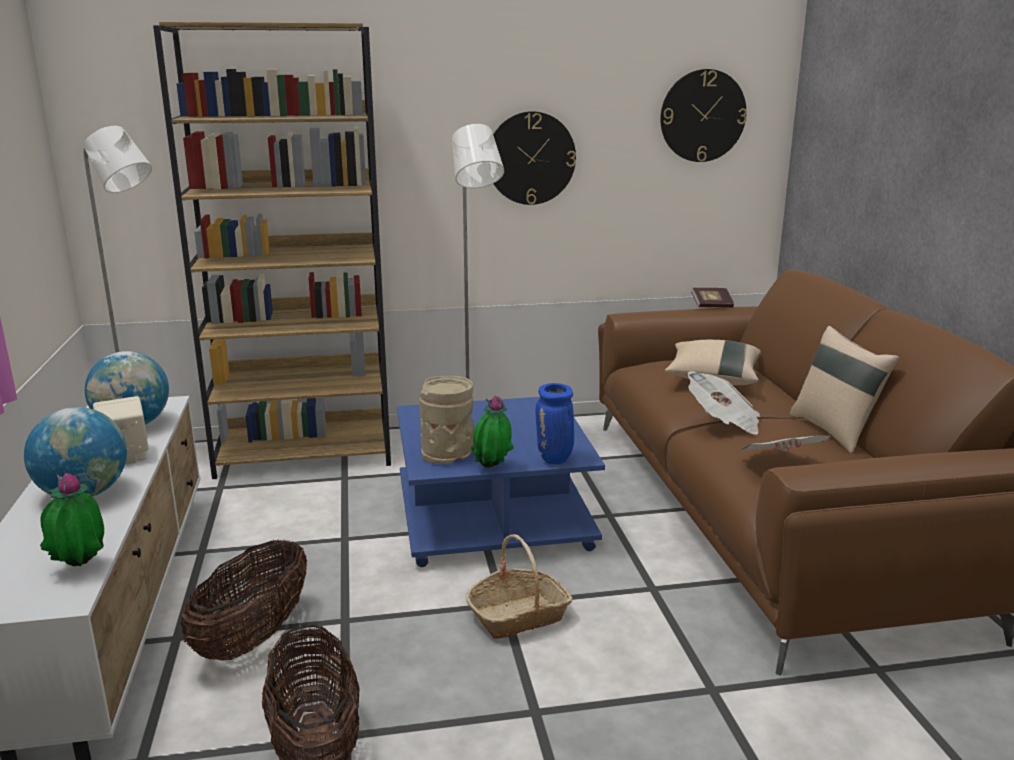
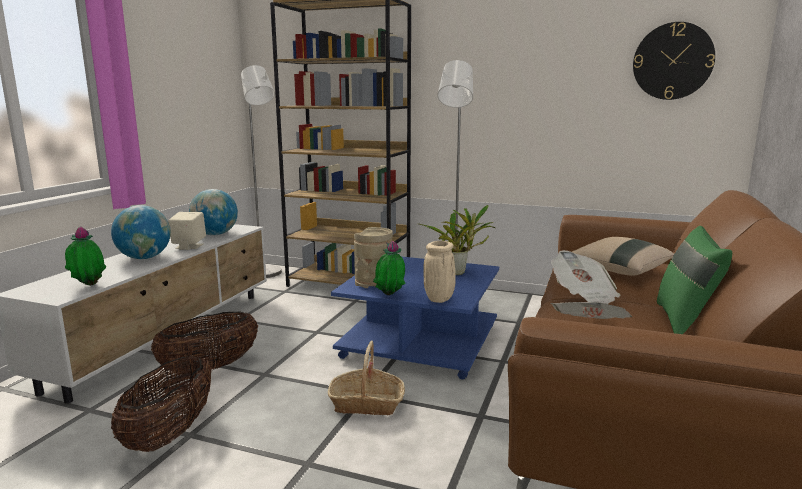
camera: 30 degrees right, 5 degrees down
wall clock [493,111,576,205] -> none
blue vase [535,383,574,464] -> beige vase [423,241,456,303]
book [691,288,734,308] -> none
beige pillow [790,326,899,453] -> green pillow [657,226,732,334]
none -> potted plant [419,205,496,275]

